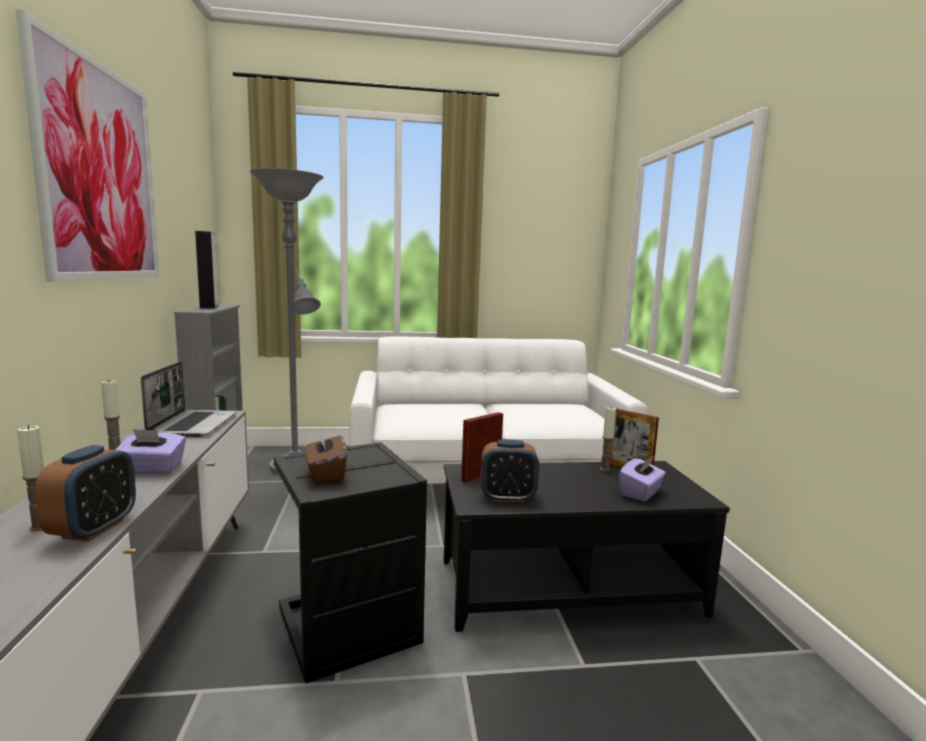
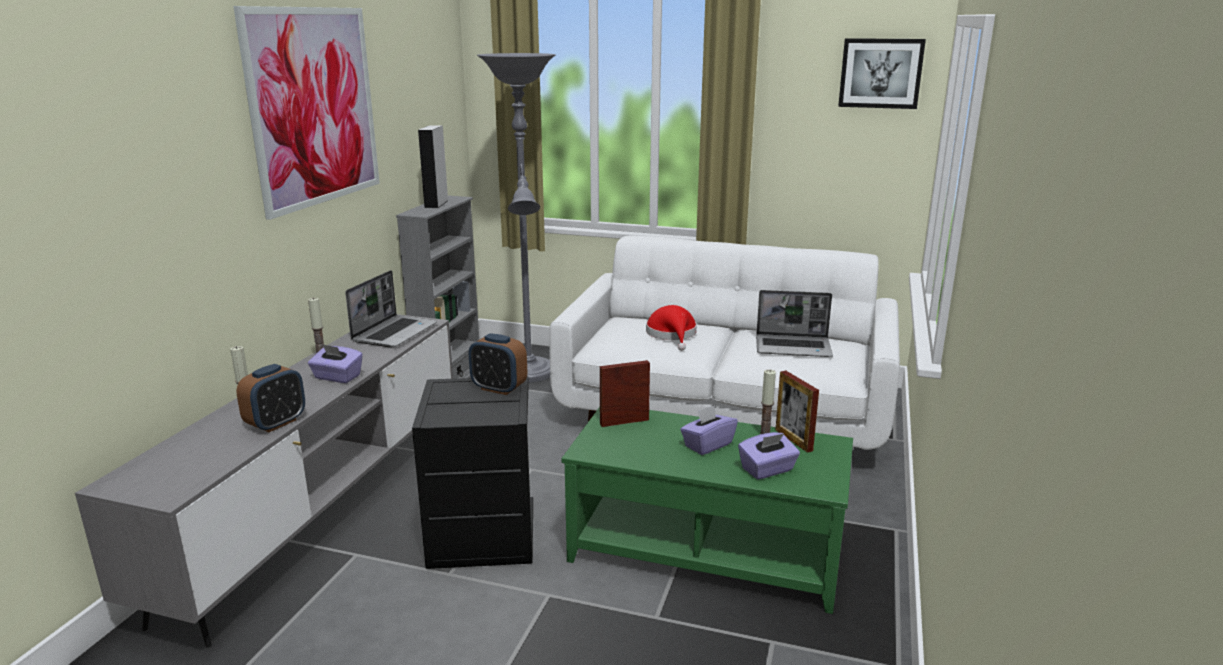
camera: 25 degrees right, 10 degrees up
brown tissue box [305,428,347,484] -> none
black coffee table [444,461,730,632] -> green coffee table [562,407,853,614]
alarm clock [481,440,539,503] -> alarm clock moved to [469,333,527,395]
none -> red hat [646,305,697,351]
none -> purple tissue box [680,405,738,455]
none -> laptop [756,290,833,357]
none -> picture [838,38,926,109]

